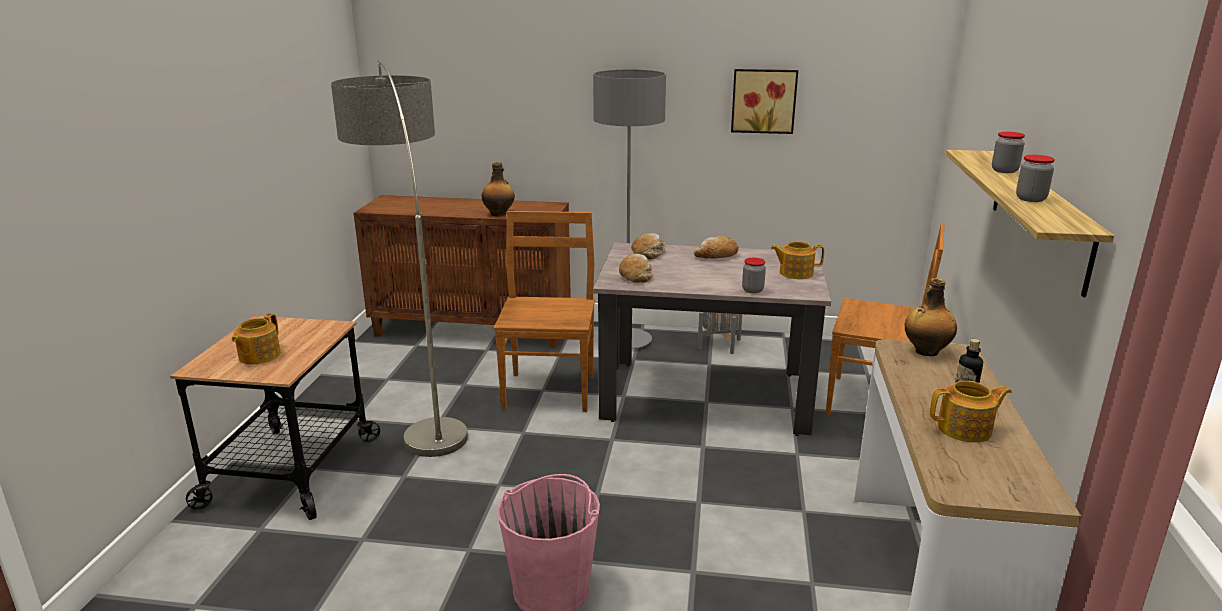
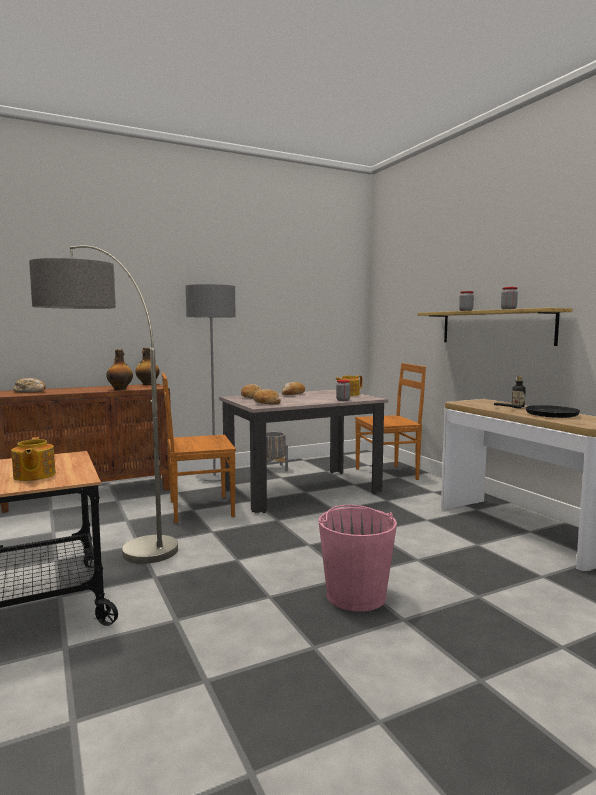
camera: 35 degrees left, 15 degrees down
brown chair [494,211,595,412] -> brown chair turned 75 degrees counterclockwise [162,373,236,523]
picture [731,69,798,134] -> none
bottle [905,278,957,356] -> bottle moved to [135,348,160,385]
teapot [930,381,1012,443] -> black frying pan [494,403,580,418]
none -> bread [13,378,46,393]

